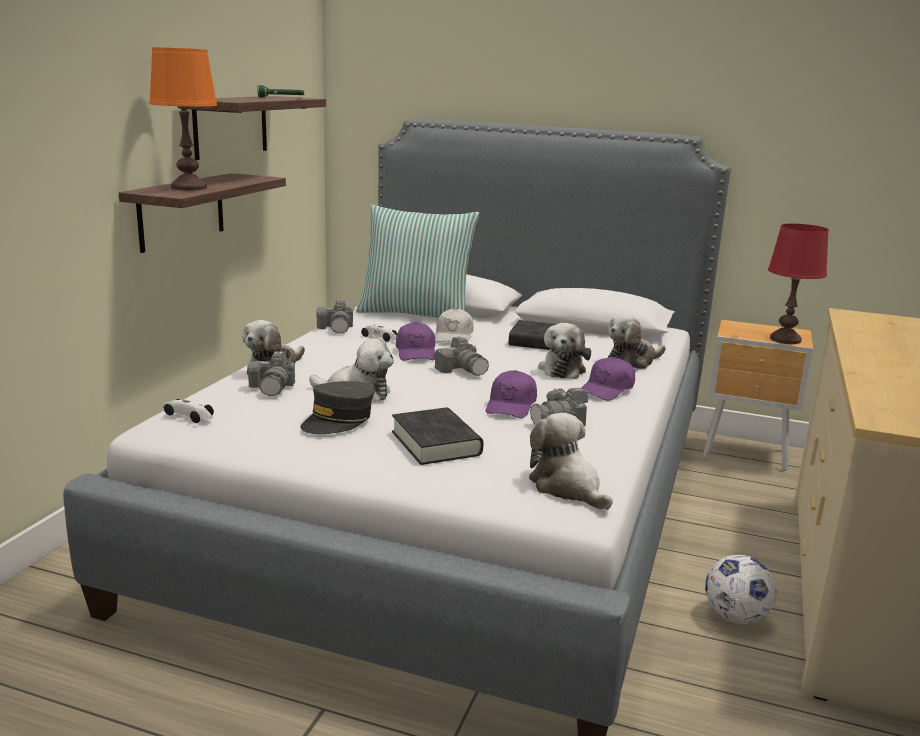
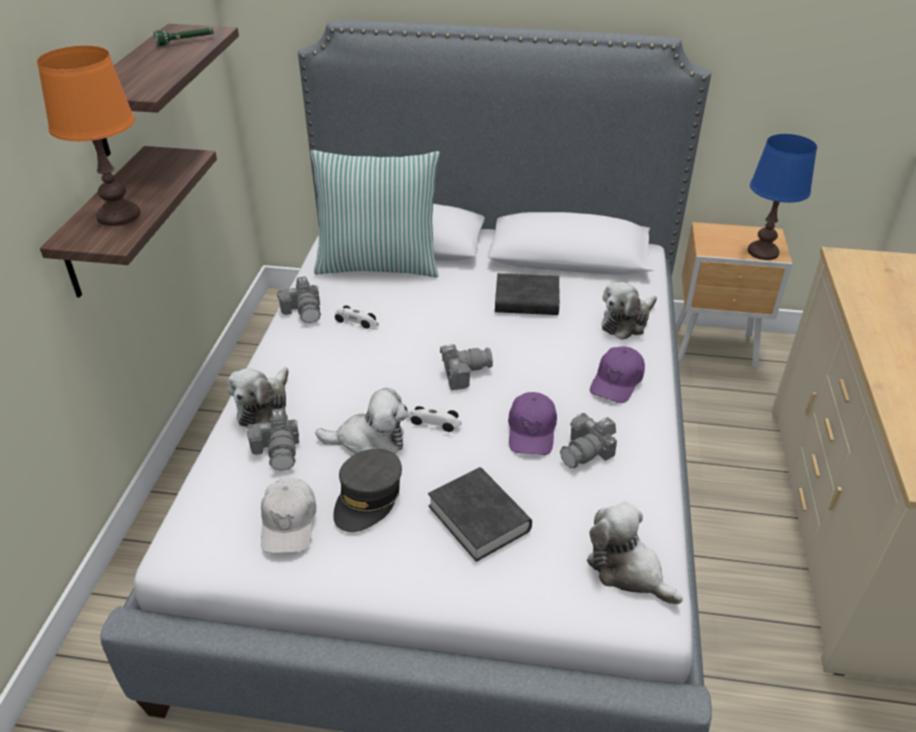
camera: 10 degrees left, 20 degrees up
toy car [163,399,214,423] -> toy car moved to [408,406,461,432]
purple cap [396,322,435,361] -> none
camera [434,337,489,376] -> camera turned 60 degrees counterclockwise [440,344,493,390]
white cap [435,308,474,342] -> white cap moved to [261,478,316,553]
plush toy [538,323,591,379] -> none
football [705,555,776,624] -> none
red table lamp [768,224,829,344] -> blue table lamp [748,134,817,260]

